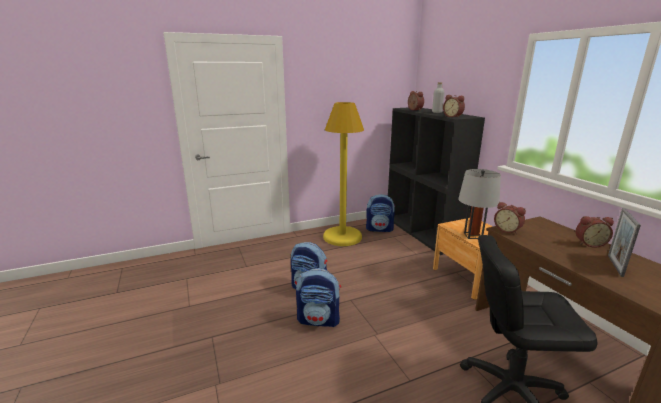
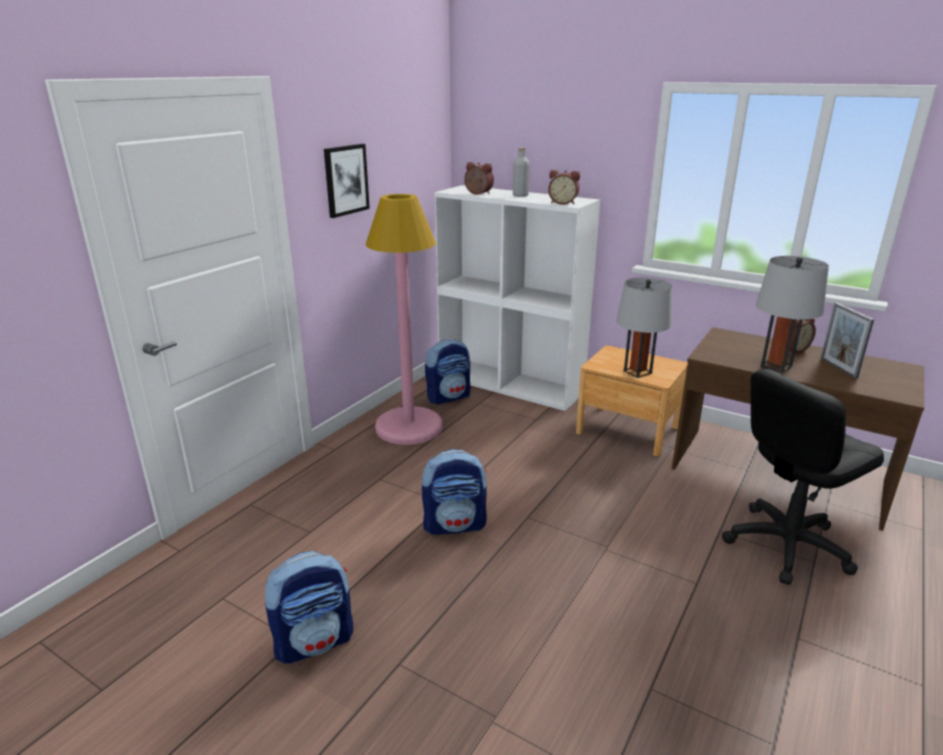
camera: 35 degrees left, 5 degrees up
backpack [296,268,341,327] -> backpack moved to [265,551,353,664]
yellow floor lamp [323,102,364,246] -> pink floor lamp [366,194,443,445]
black bookcase [388,107,485,255] -> white bookcase [435,185,600,411]
alarm clock [494,202,526,235] -> none
none -> picture [324,144,370,218]
none -> grey table lamp [755,256,829,373]

